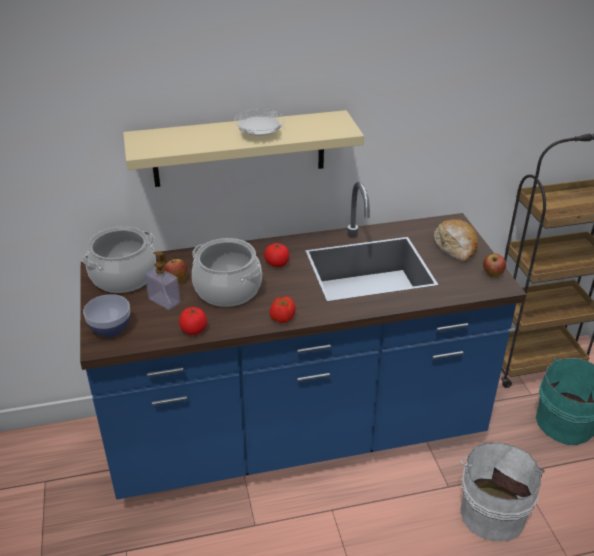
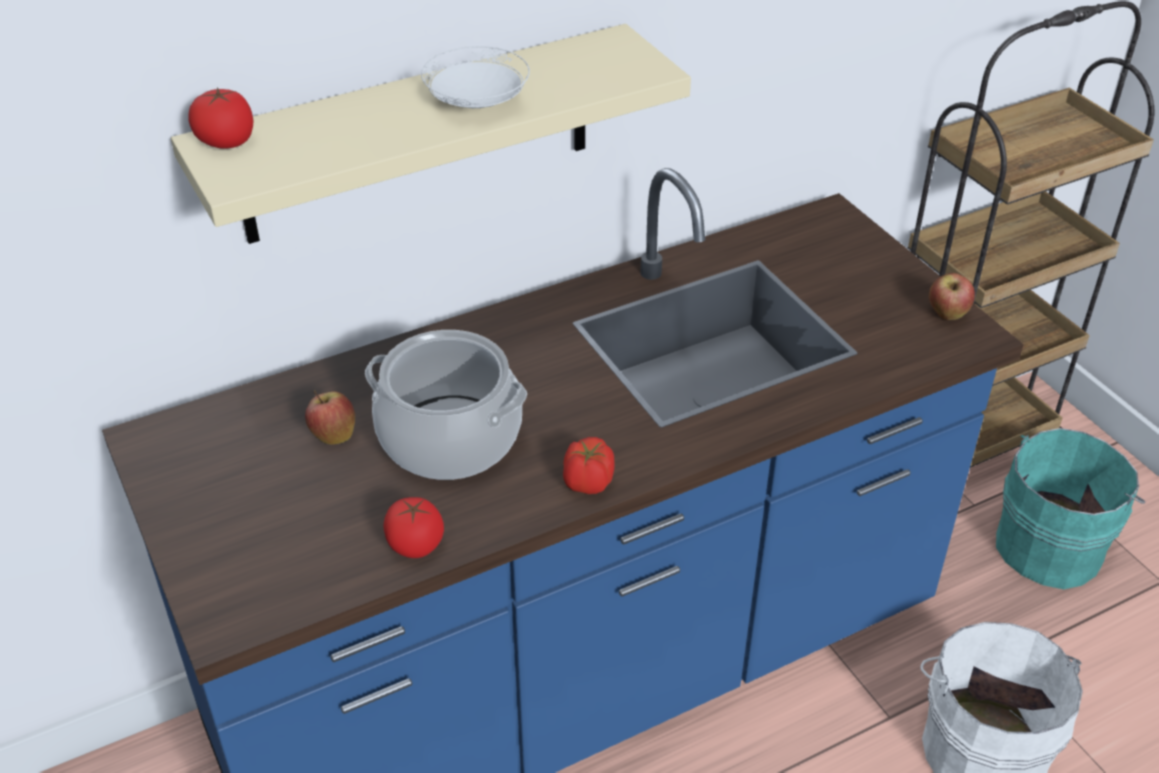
camera: 15 degrees left, 5 degrees up
cooking pot [82,226,156,293] -> none
bowl [83,294,130,337] -> none
soap dispenser [145,251,180,310] -> none
tomato [264,242,289,267] -> tomato moved to [188,87,253,149]
bread [434,219,478,262] -> none

